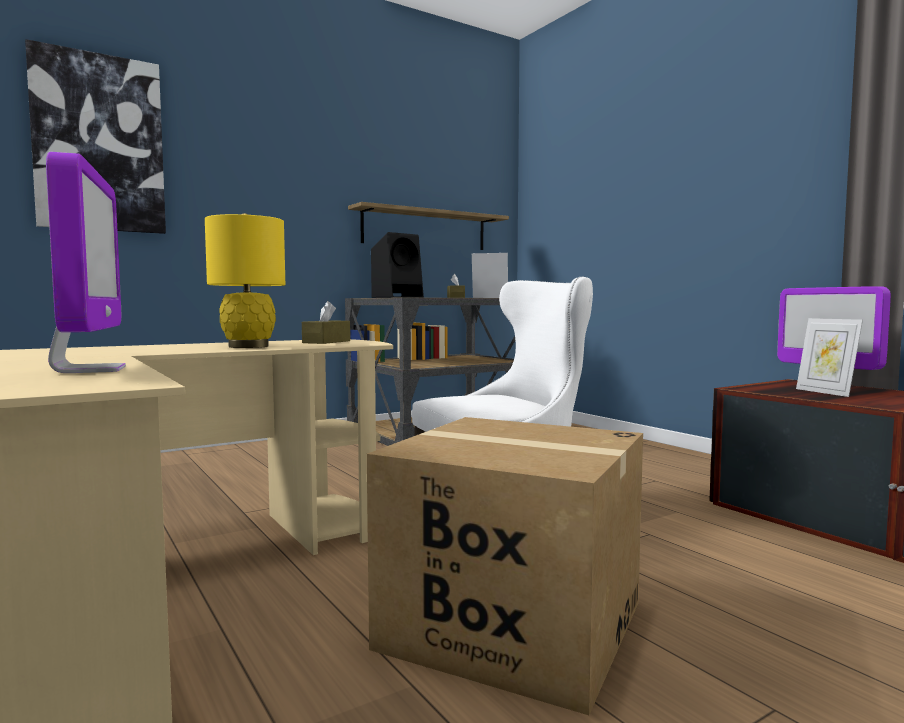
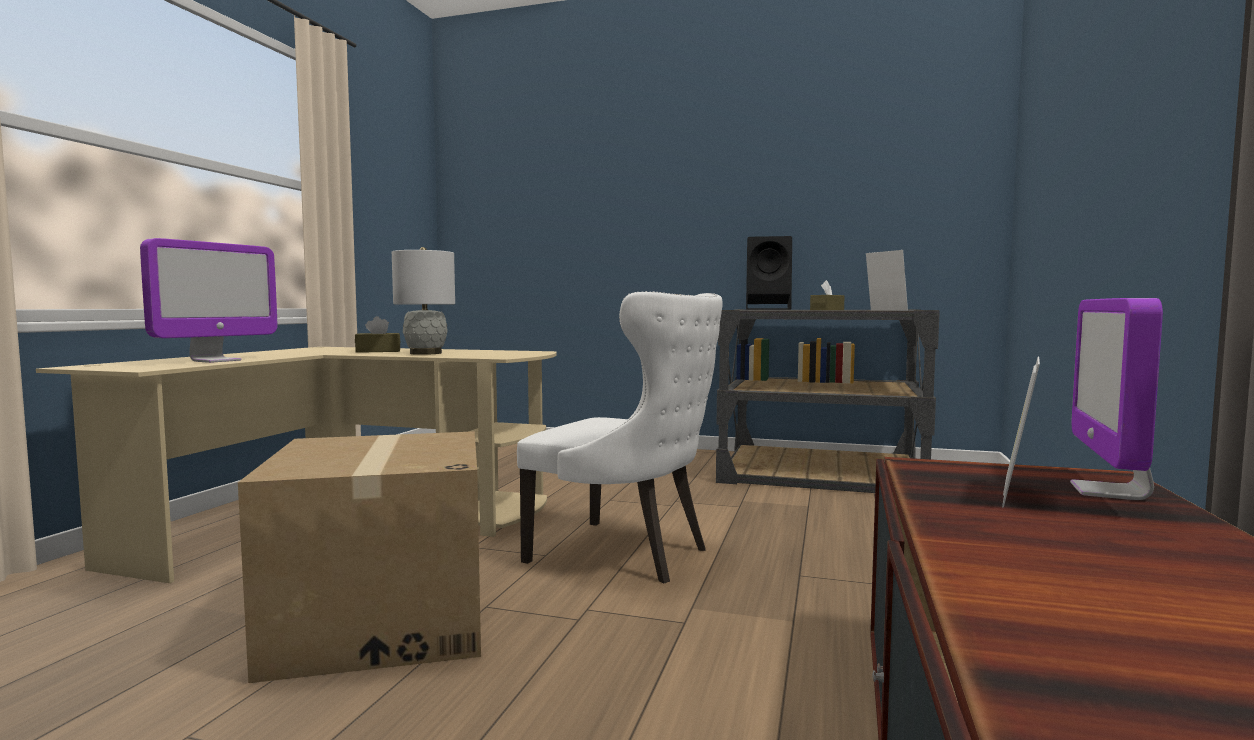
camera: 50 degrees right, 0 degrees up
picture [25,39,166,234] -> none
yellow table lamp [205,213,285,348] -> white table lamp [392,247,455,355]
brown tissue box [302,301,350,344] -> brown tissue box moved to [355,316,400,353]
shelf [348,202,509,250] -> none

